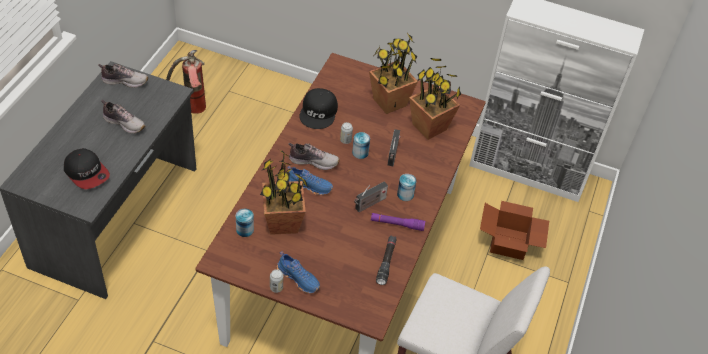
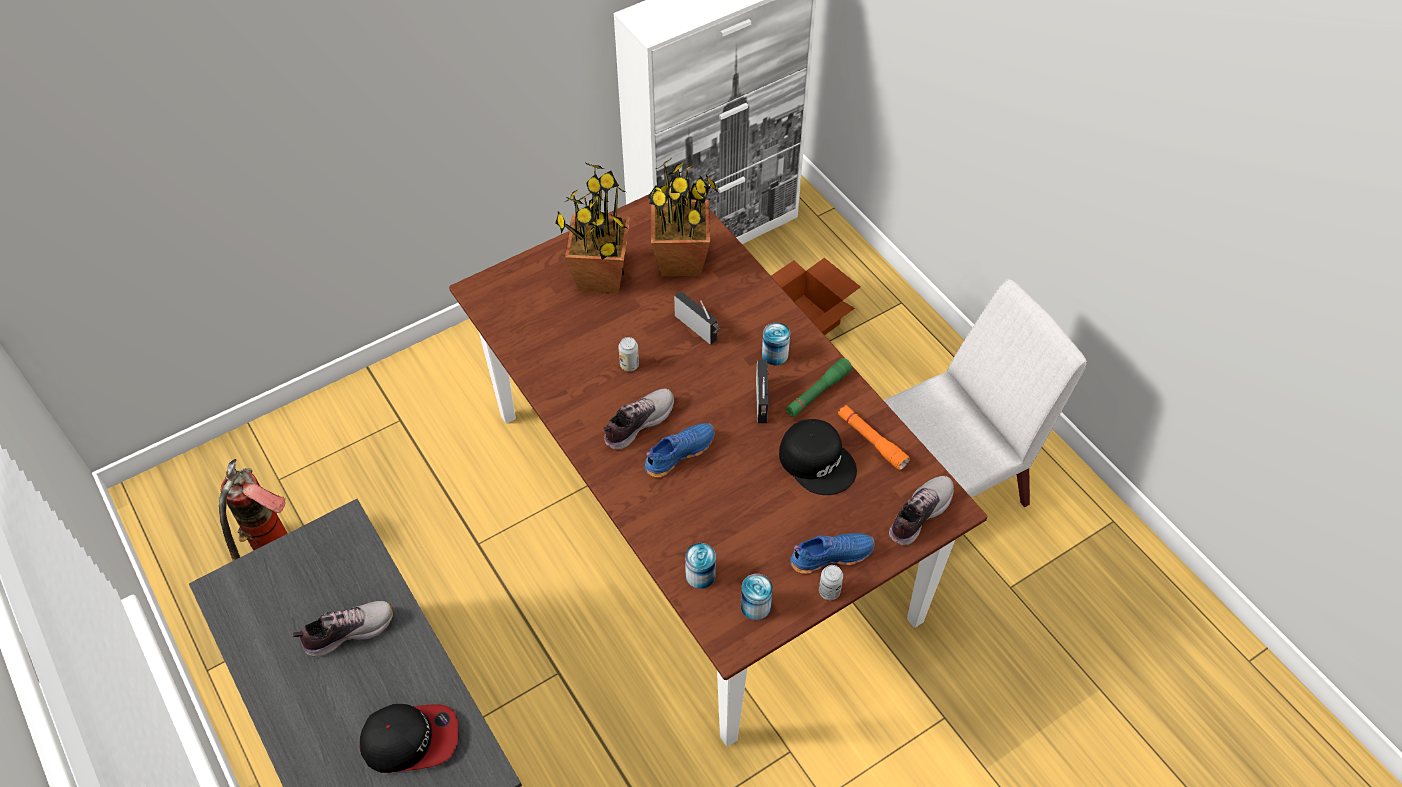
camera: 50 degrees left, 5 degrees up
shoe [98,64,148,88] -> shoe moved to [889,476,954,545]
potted plant [260,151,308,235] -> none
black cap [299,88,338,129] -> black cap moved to [779,419,857,495]
can [352,132,370,159] -> can moved to [741,574,773,620]
purple flashlight [371,213,425,231] -> green flashlight [786,358,852,417]
black flashlight [376,236,397,285] -> orange flashlight [838,405,910,470]

